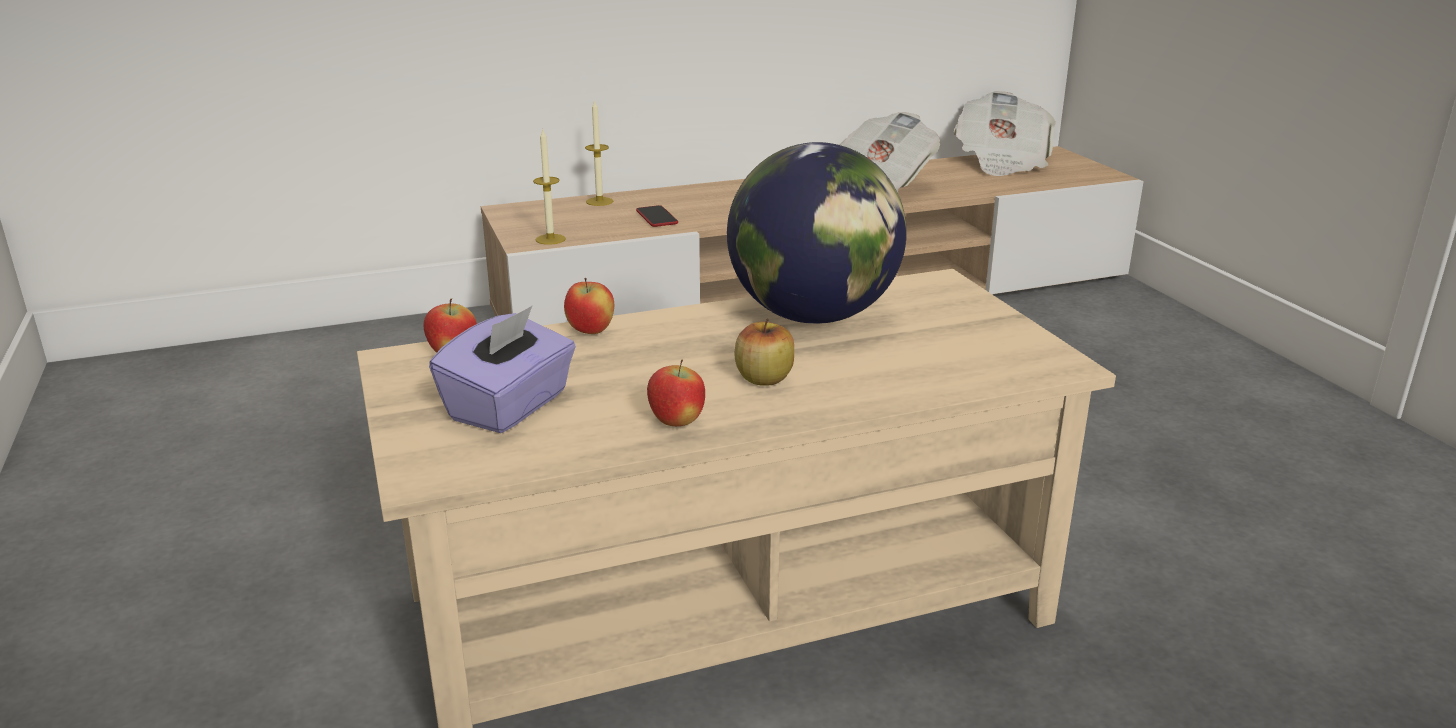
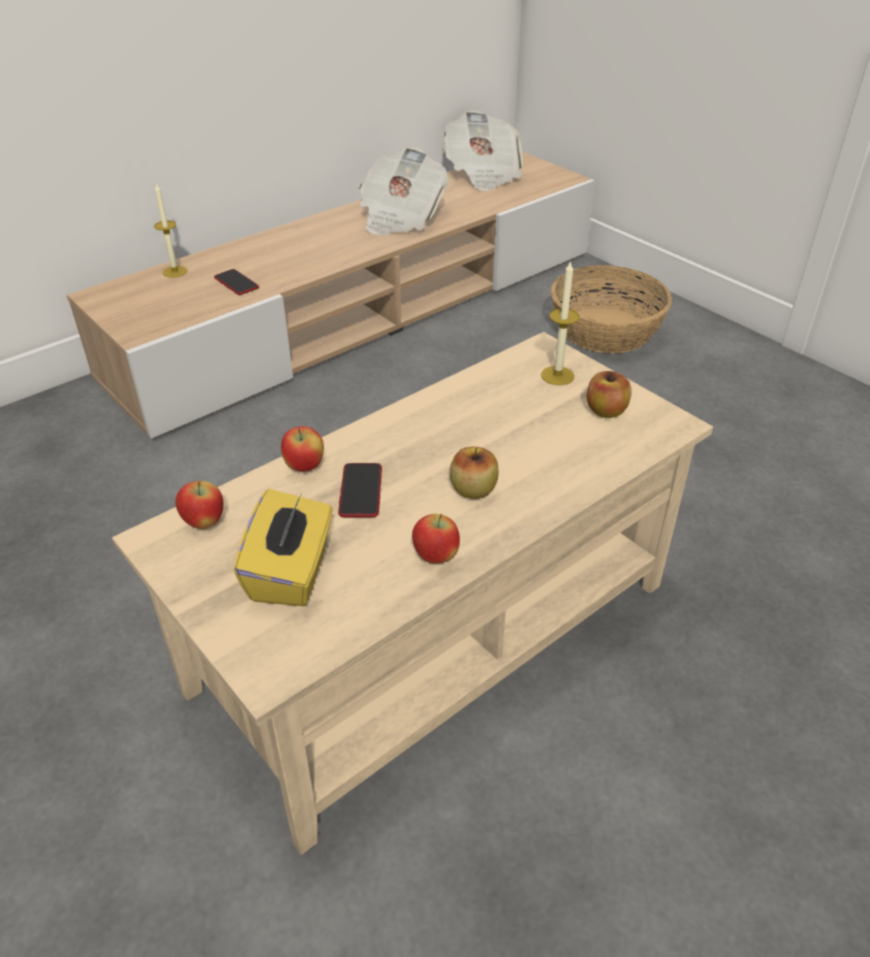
camera: 20 degrees left, 15 degrees up
purple tissue box [429,306,576,433] -> yellow tissue box [234,489,333,606]
candle [533,130,566,245] -> candle moved to [541,260,579,385]
globe [727,142,907,324] -> none
none -> phone [338,463,382,517]
none -> basket [551,265,672,354]
none -> apple [587,371,632,418]

